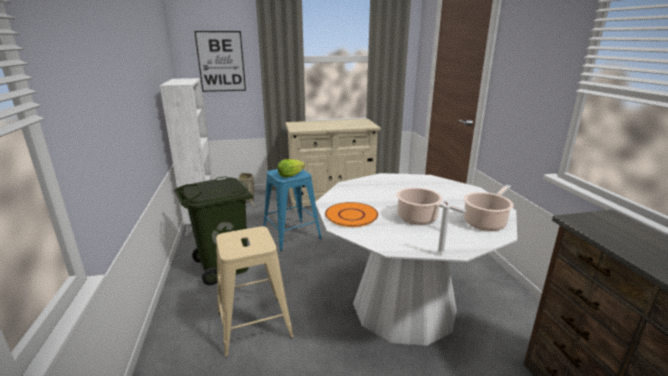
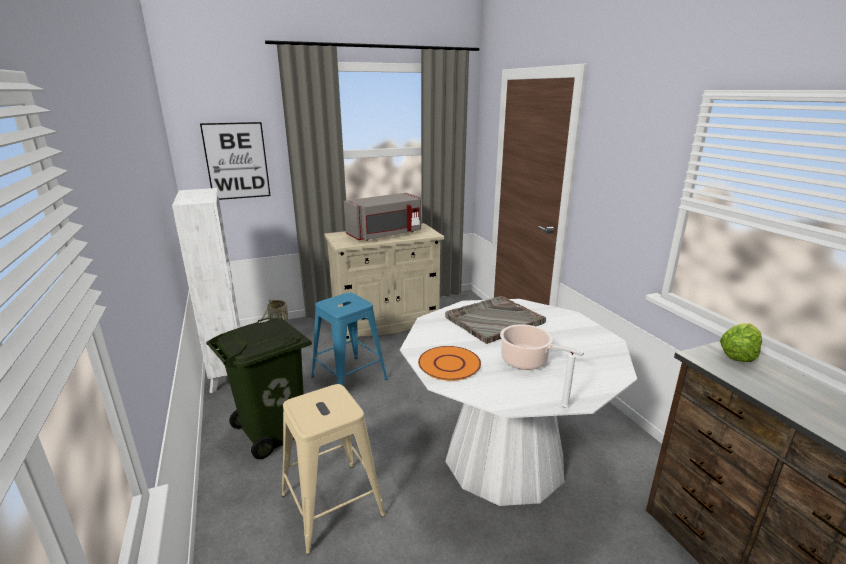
camera: 10 degrees left, 0 degrees up
lettuce [278,159,305,178] -> lettuce moved to [720,323,762,362]
cooking pot [464,185,514,231] -> none
none -> grey microwave [344,193,421,241]
none -> grey tray [445,296,546,344]

